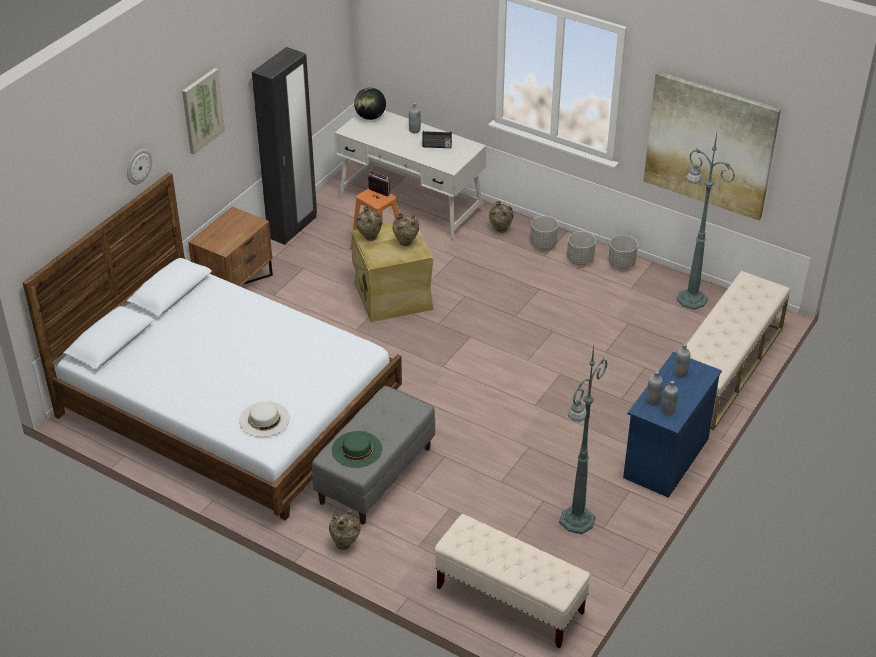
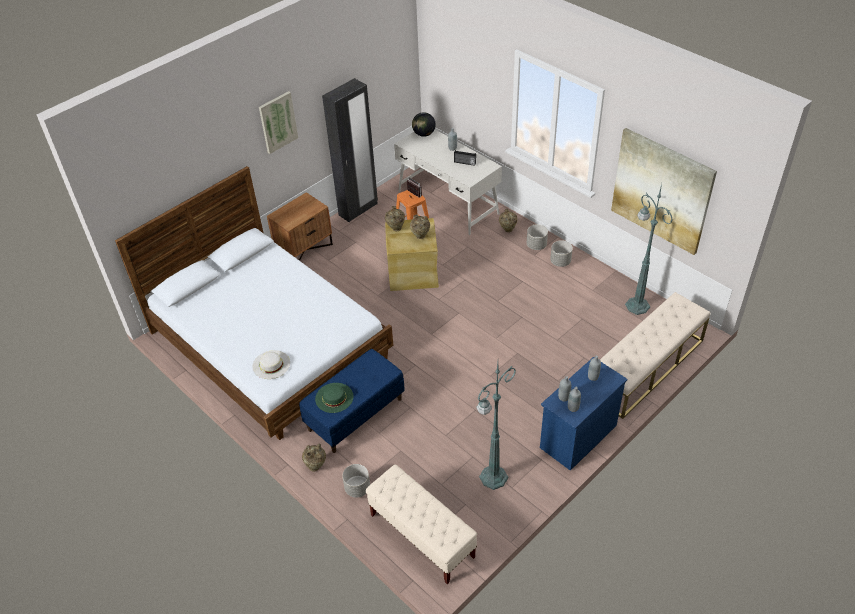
camera: 15 degrees right, 5 degrees up
wall clock [127,149,152,185] -> none
grey bench [312,386,435,524] -> blue bench [299,349,405,453]
grey planter [608,235,638,269] -> grey planter moved to [342,464,370,498]

